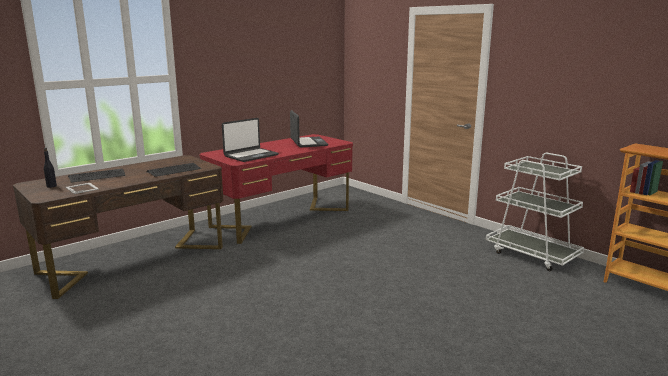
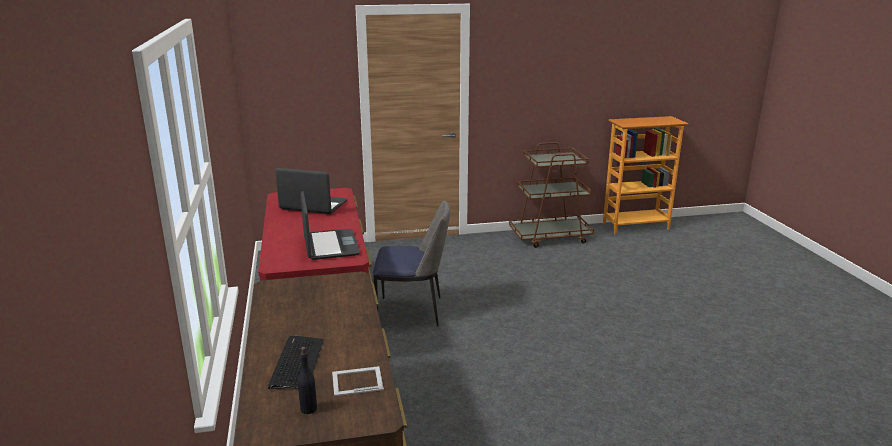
camera: 60 degrees left, 5 degrees up
keyboard [146,163,201,177] -> none
white cart [486,153,584,271] -> brown cart [509,142,594,248]
none -> chair [373,201,450,326]

